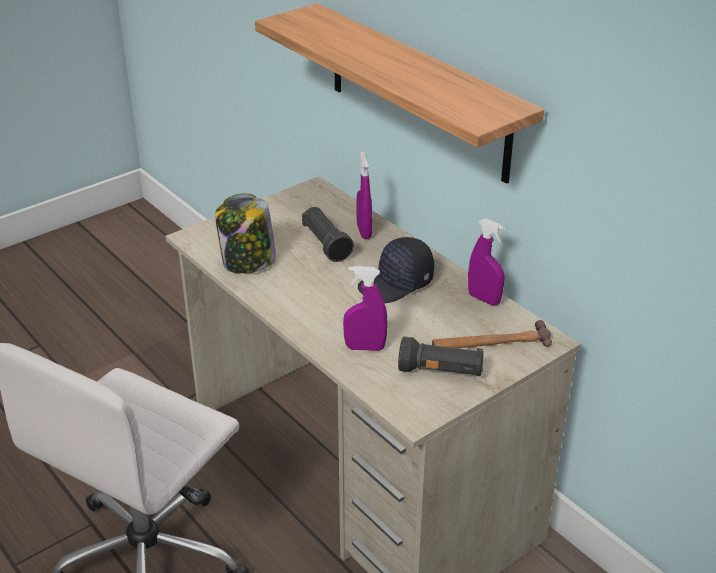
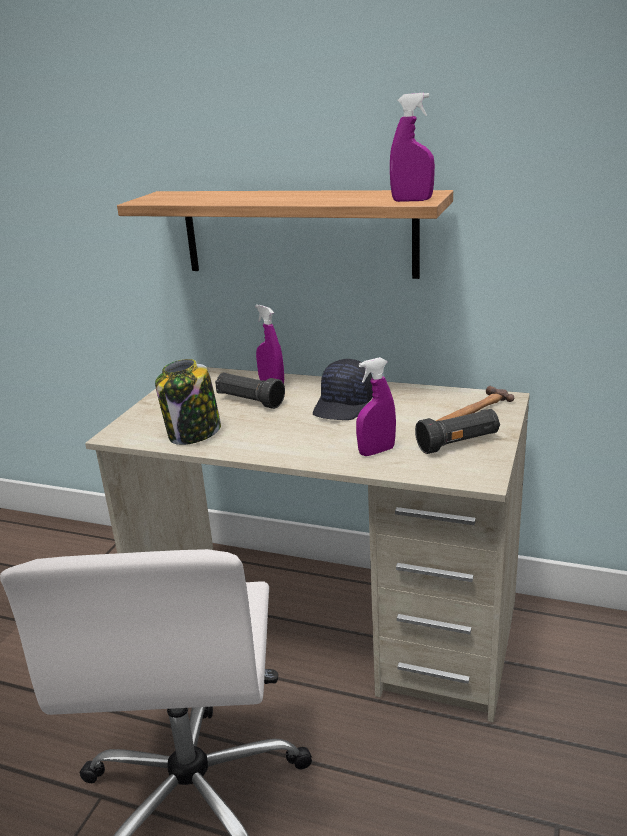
camera: 30 degrees left, 10 degrees down
purple spray bottle [468,218,505,305] -> purple spray bottle moved to [390,93,435,202]

